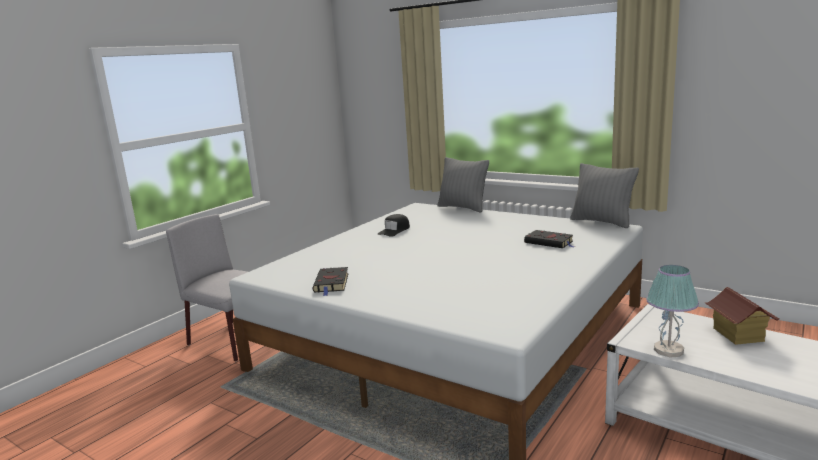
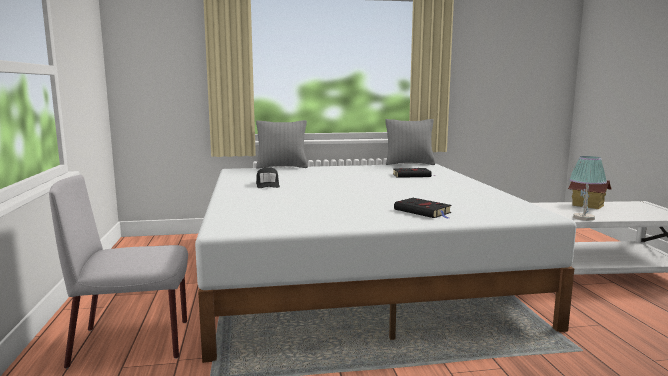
camera: 45 degrees left, 5 degrees down
black book [313,267,349,296] -> black book moved to [394,198,452,219]

